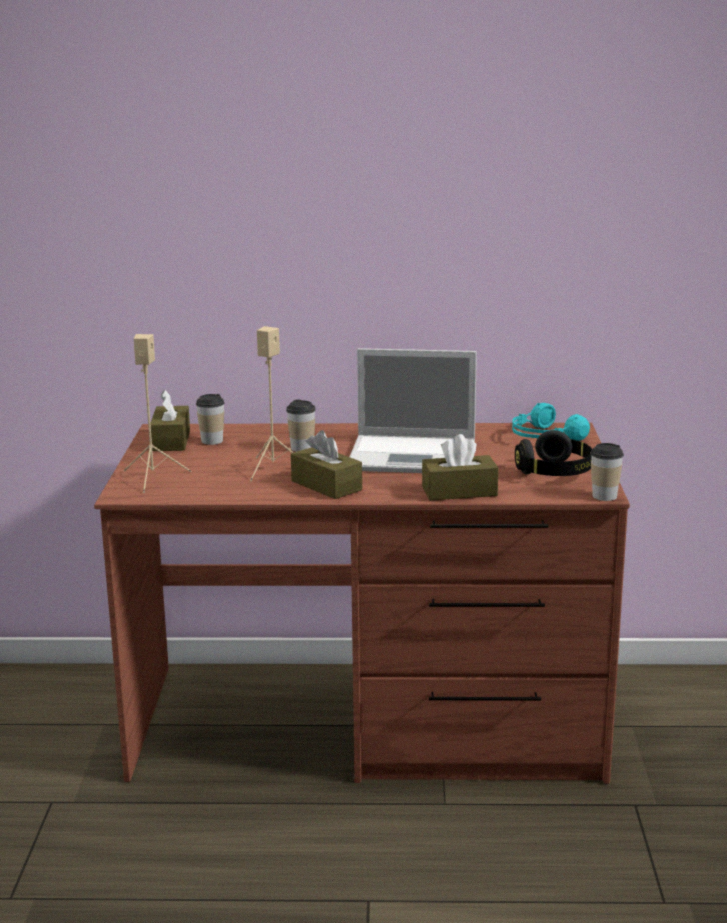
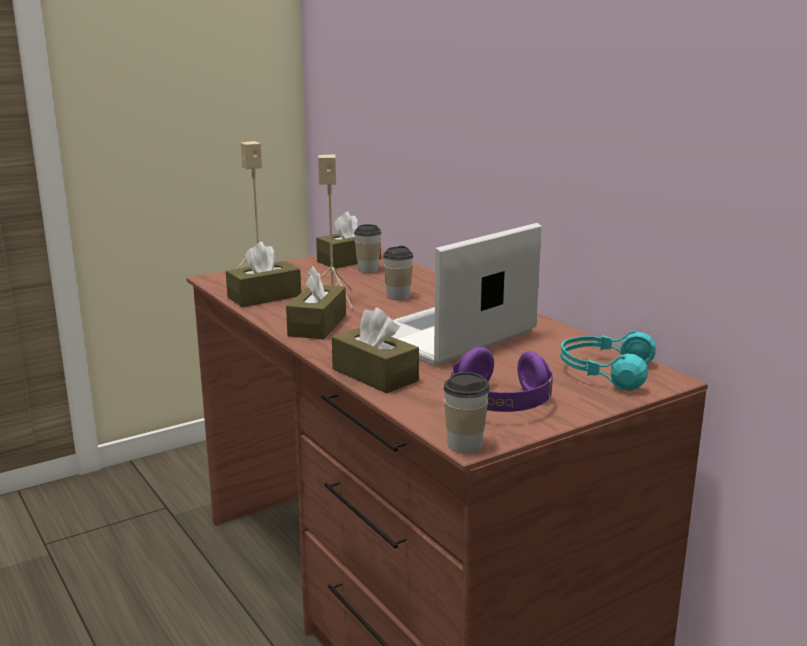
camera: 55 degrees right, 0 degrees up
laptop [350,348,477,473] -> laptop turned 75 degrees clockwise [391,223,542,366]
black headphones [515,430,592,476] -> purple headphones [451,347,553,412]
none -> brown tissue box [226,242,301,307]

